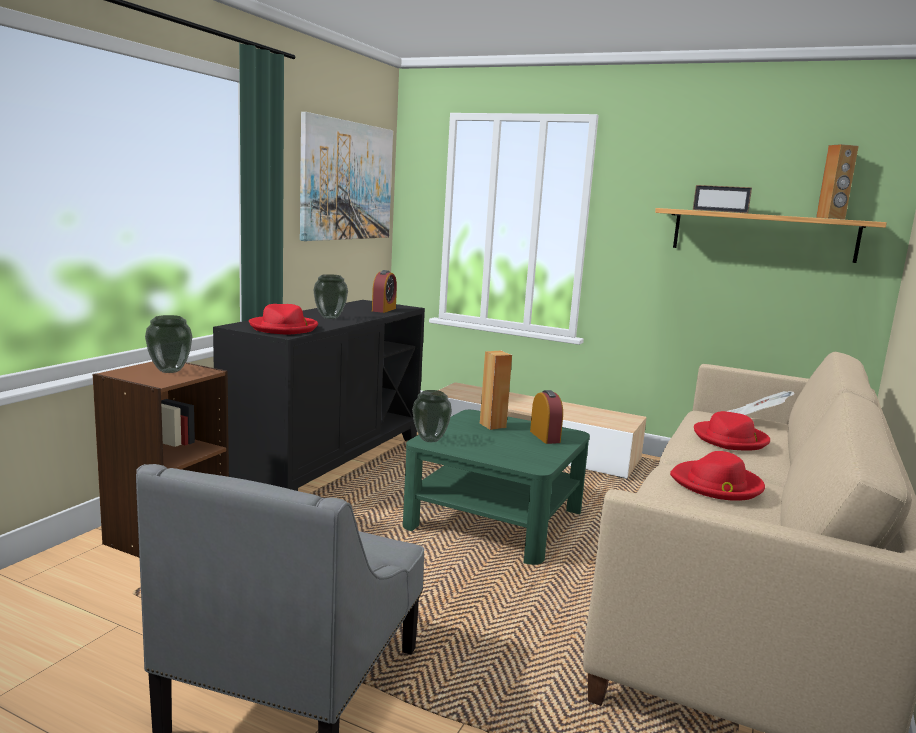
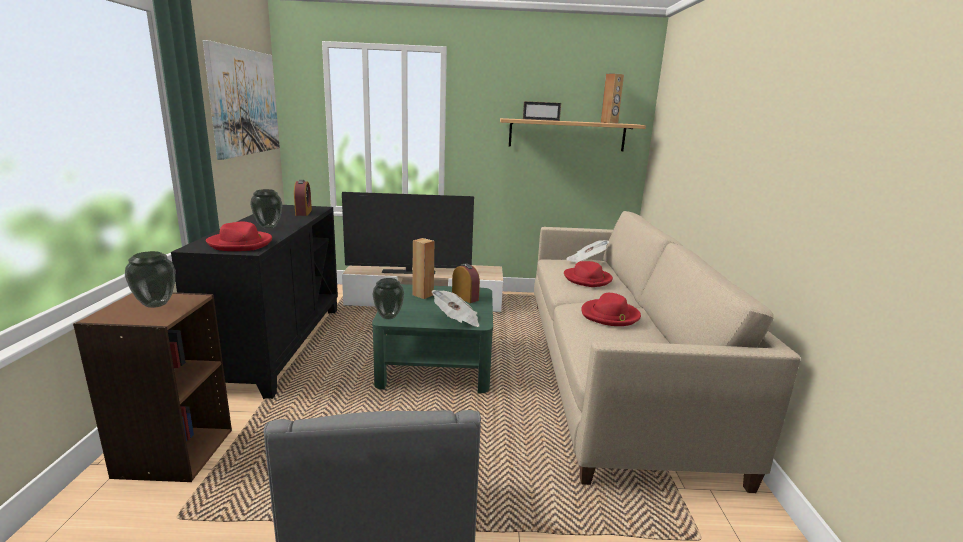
camera: 25 degrees left, 5 degrees up
none -> television [342,192,474,274]
none -> newspaper [432,290,479,327]

